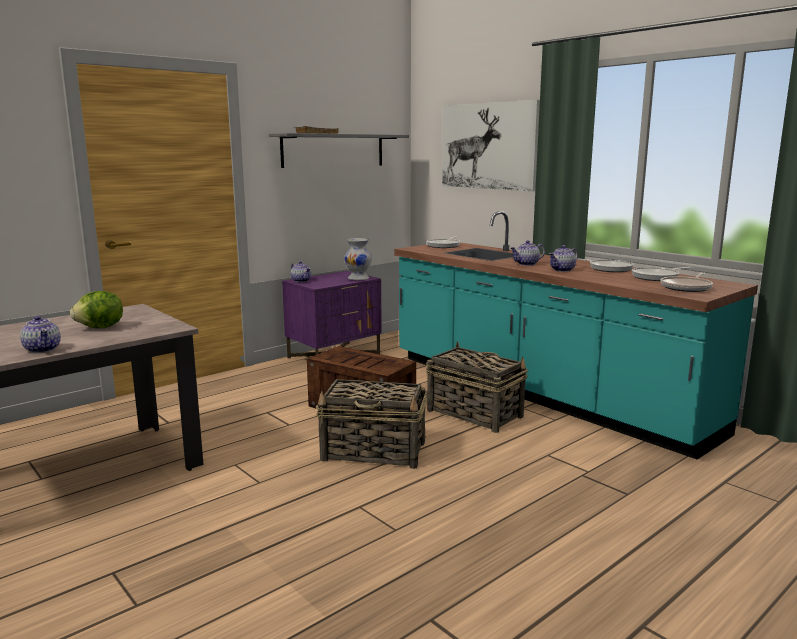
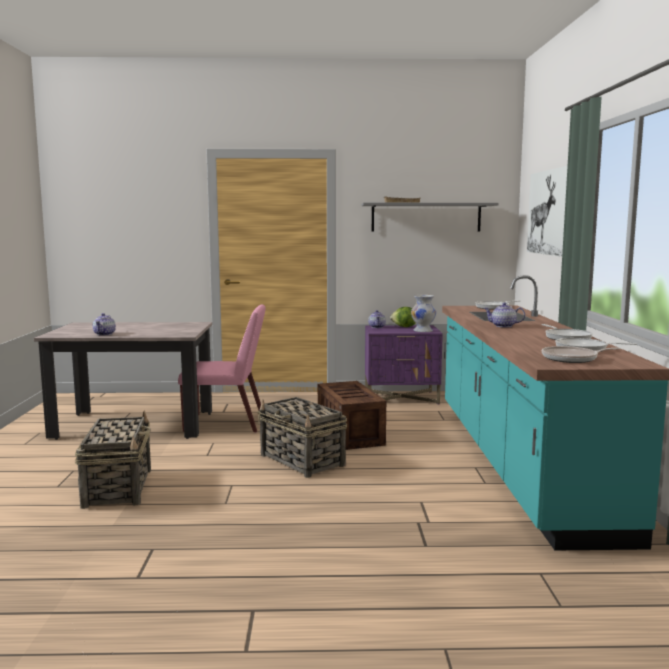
camera: 40 degrees right, 5 degrees down
lettuce [70,291,123,328] -> lettuce moved to [390,307,415,327]
basket [426,341,528,433] -> basket moved to [75,411,151,509]
teapot [549,245,578,272] -> none
none -> pink chair [178,305,265,433]

